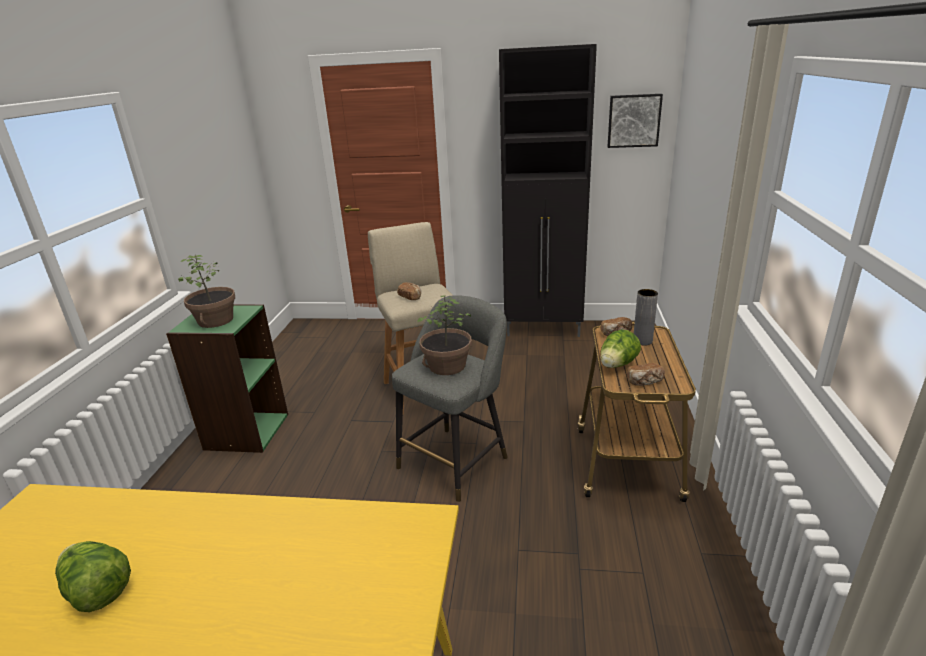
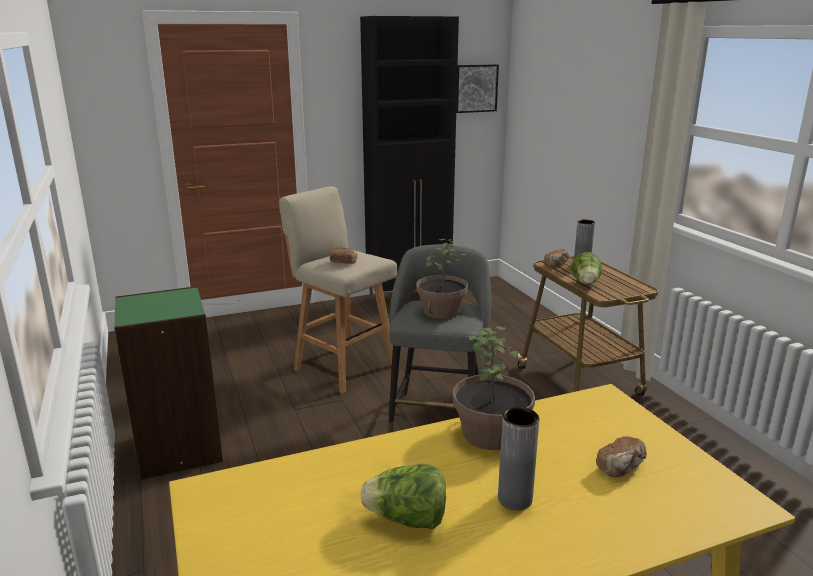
camera: 30 degrees left, 5 degrees down
potted plant [178,254,235,328] -> potted plant moved to [453,326,535,450]
bread [627,363,665,386] -> bread moved to [596,436,647,478]
none -> grey vase [498,407,539,510]

